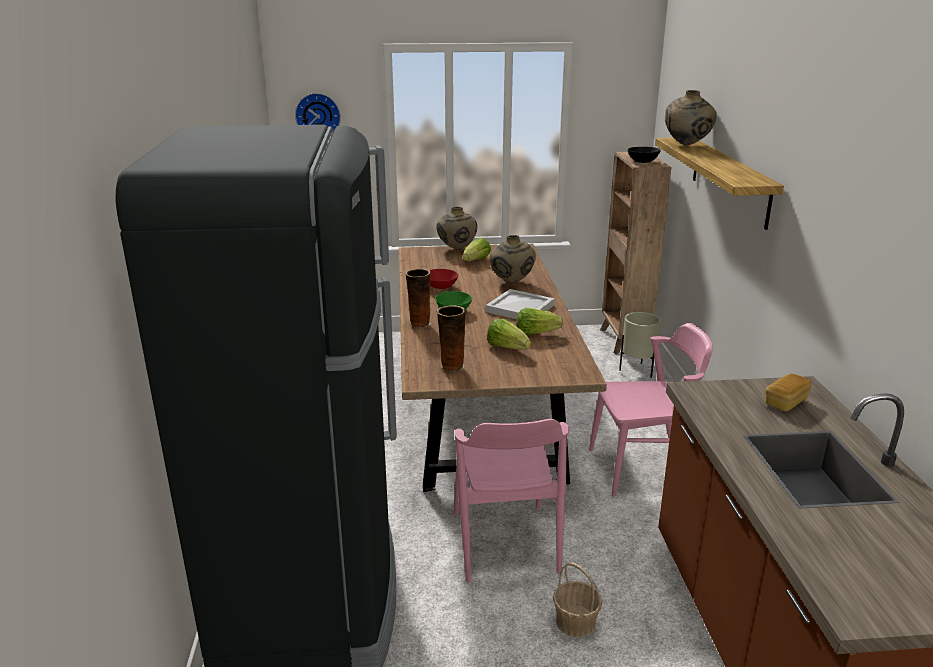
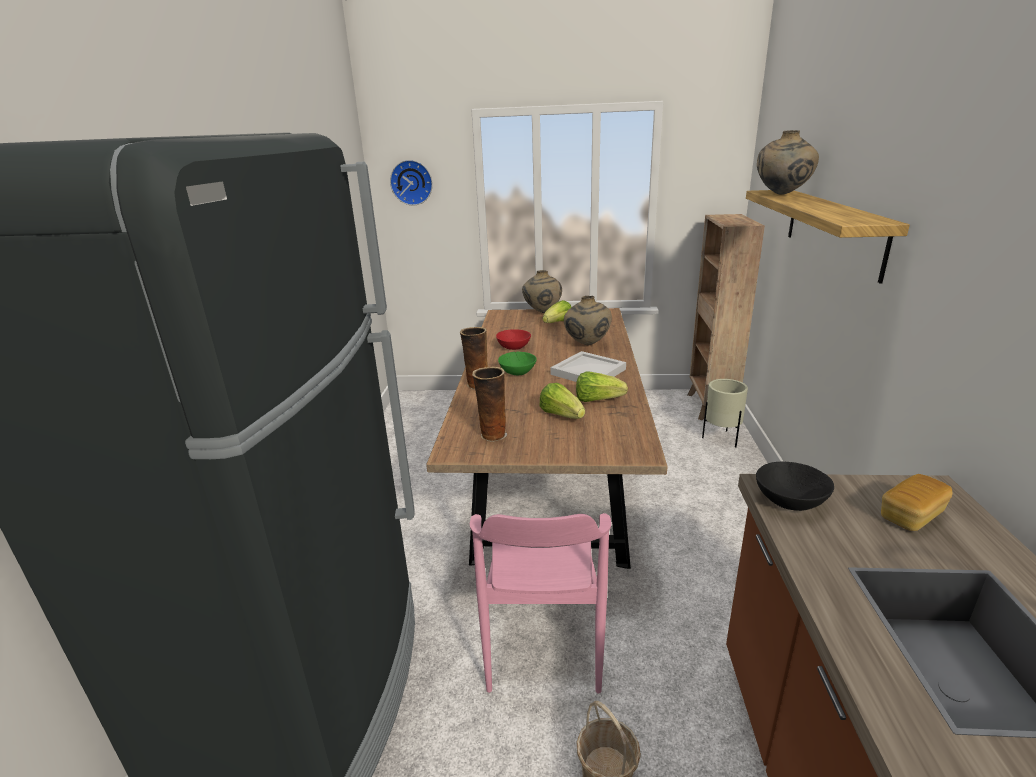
camera: 10 degrees right, 0 degrees up
pink chair [589,323,713,496] -> none
black bowl [628,147,661,163] -> black bowl moved to [756,462,834,511]

